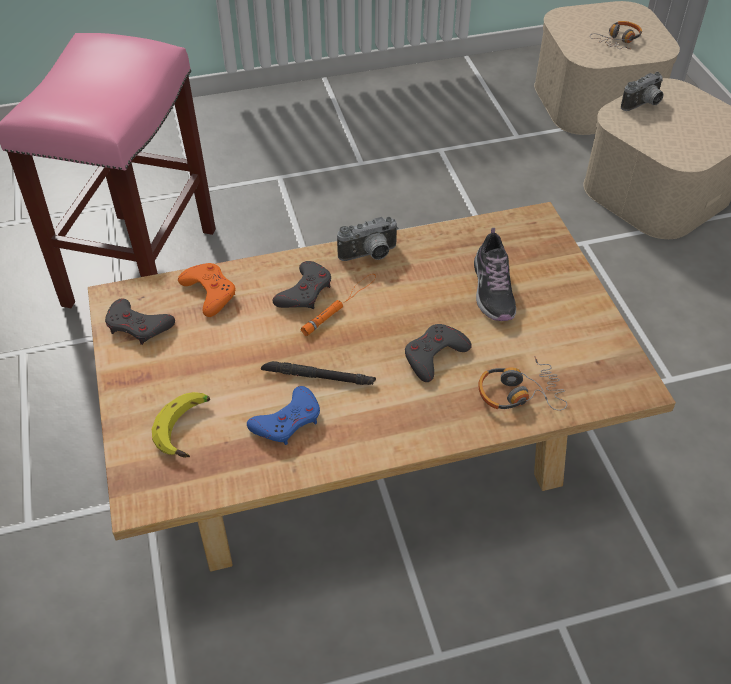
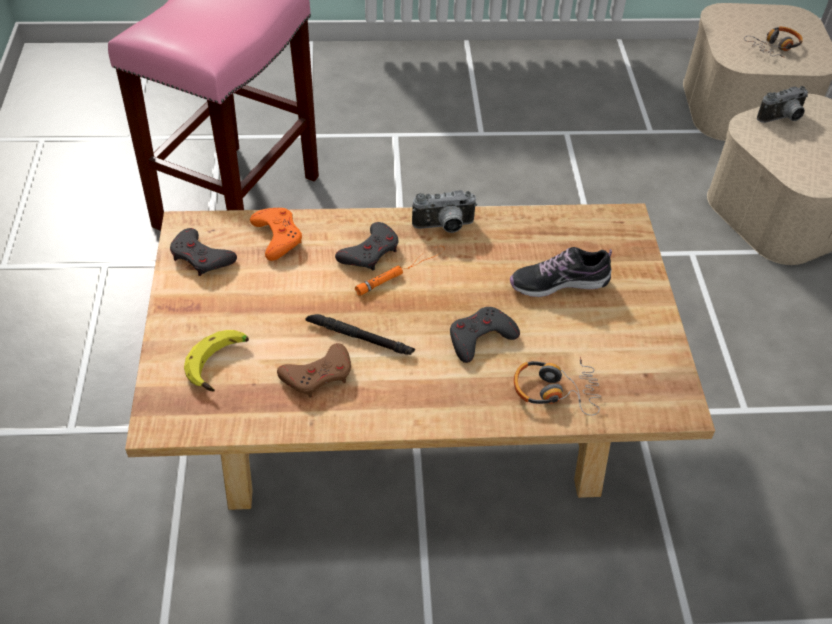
camera: 10 degrees right, 0 degrees up
blue game controller [247,386,320,445] -> brown game controller [277,343,351,398]
shoe [474,228,516,321] -> shoe turned 75 degrees clockwise [510,247,612,297]

